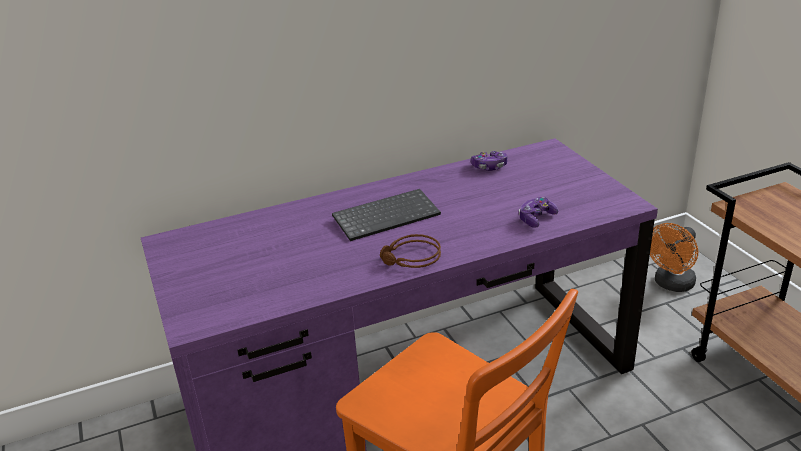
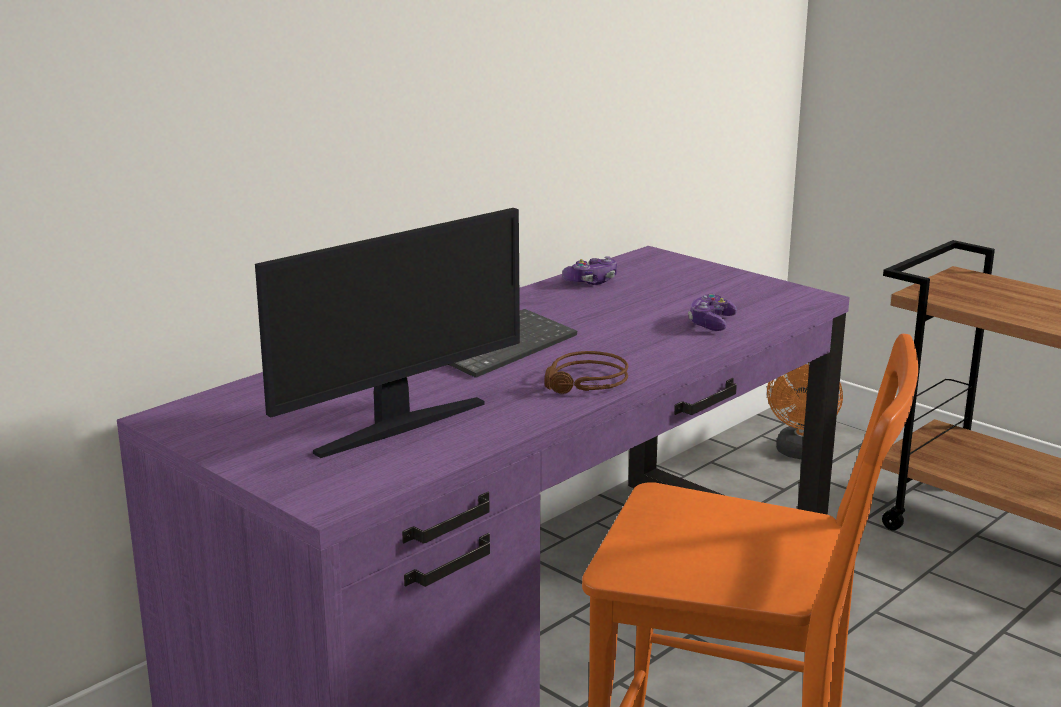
camera: 25 degrees left, 10 degrees down
none -> monitor [255,208,520,458]

